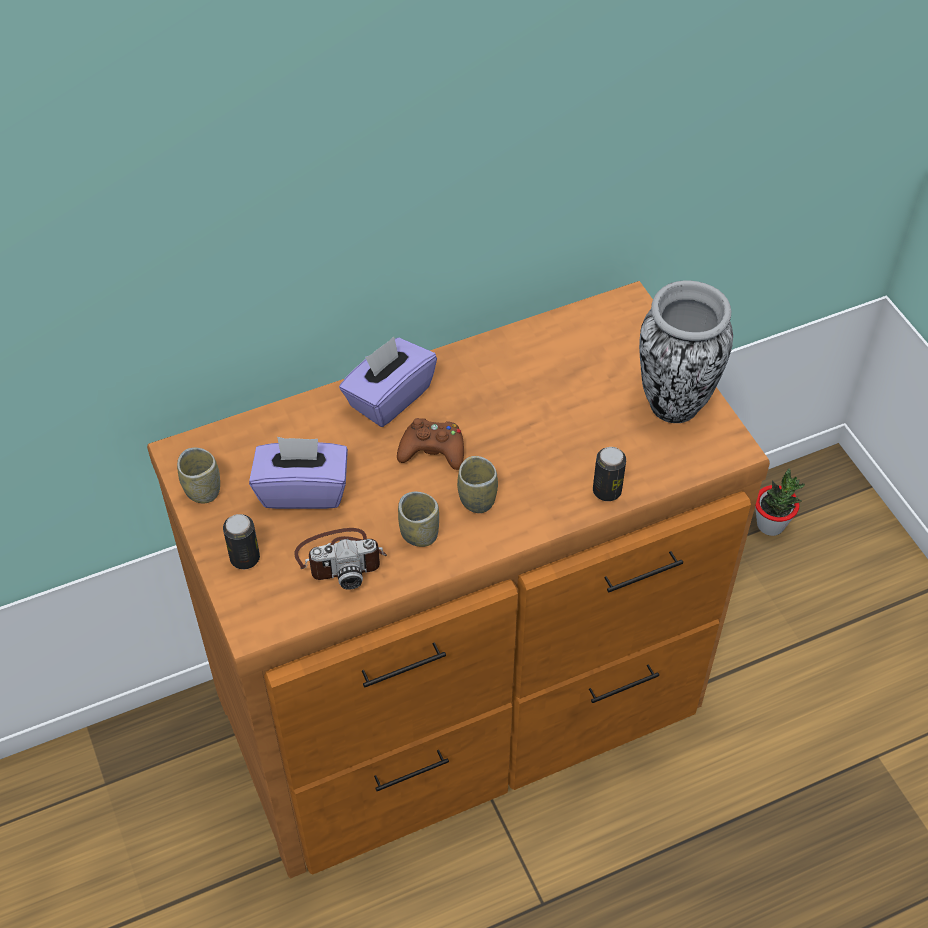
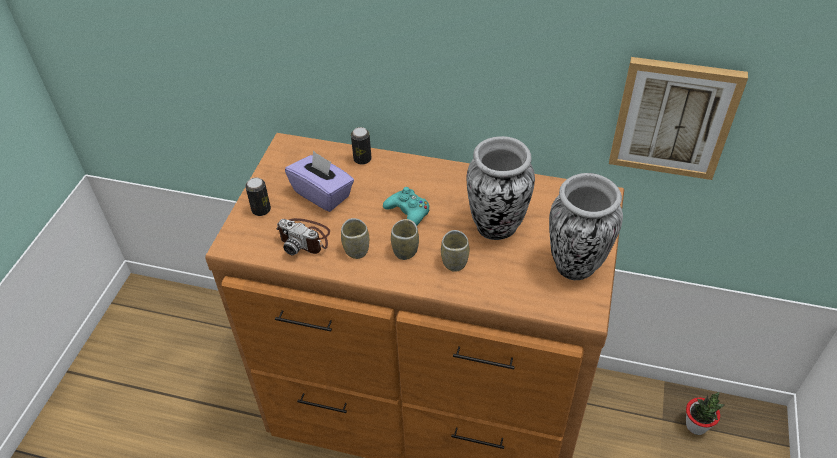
camera: 40 degrees right, 5 degrees down
cup [177,448,220,503] -> cup moved to [441,230,469,272]
purple tissue box [339,337,437,427] -> none
brown game controller [397,418,464,470] -> turquoise game controller [383,187,429,225]
can [593,447,626,501] -> can moved to [351,127,372,165]
none -> vase [467,136,535,240]
none -> picture [609,57,748,180]

